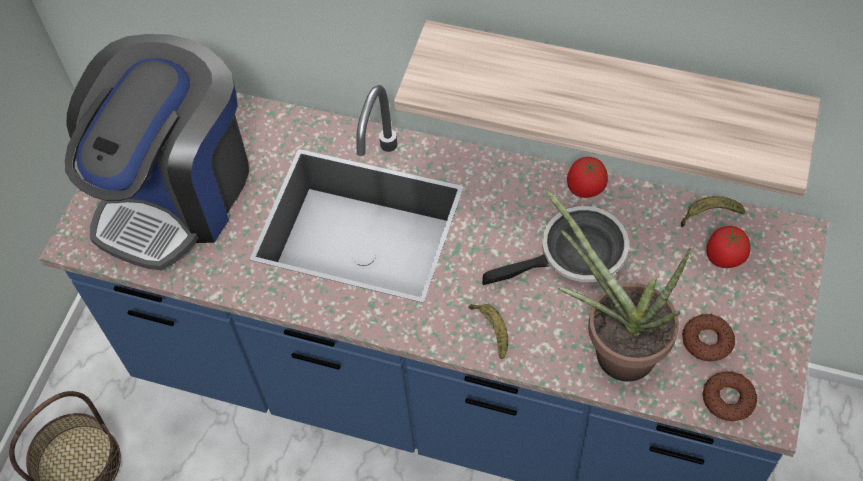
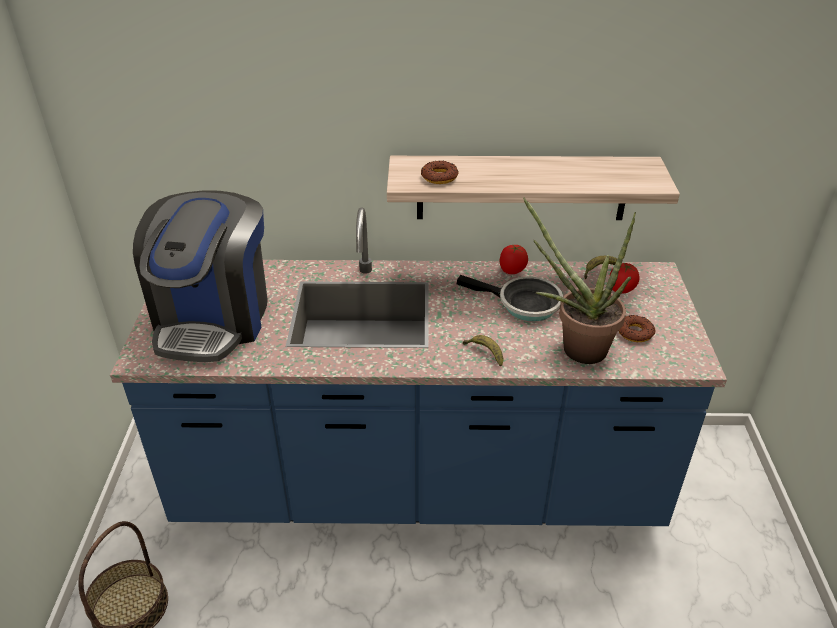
camera: 20 degrees left, 20 degrees down
frying pan [482,206,629,285] -> frying pan turned 60 degrees clockwise [457,275,563,321]
donut [703,371,757,421] -> donut moved to [421,160,459,184]

